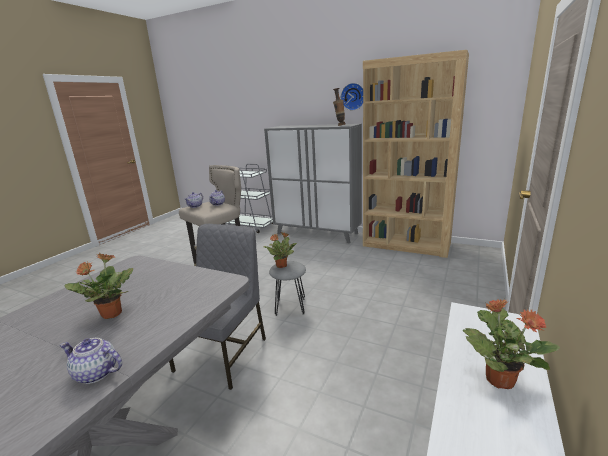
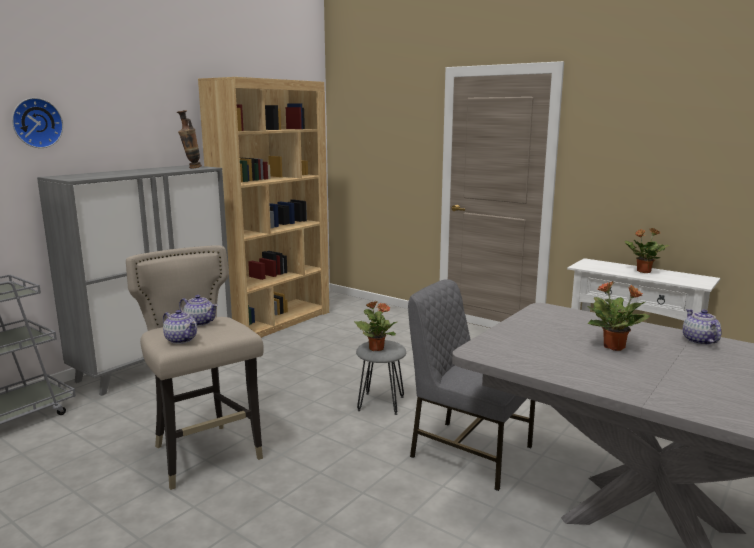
camera: 80 degrees left, 5 degrees down
teapot [60,338,122,384] -> teapot turned 150 degrees clockwise [683,309,721,345]
wall clock [341,83,363,110] -> wall clock moved to [12,98,63,148]

